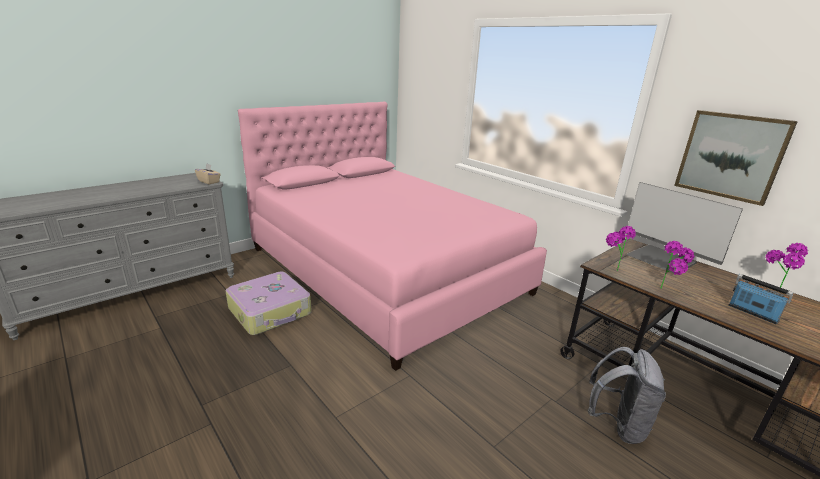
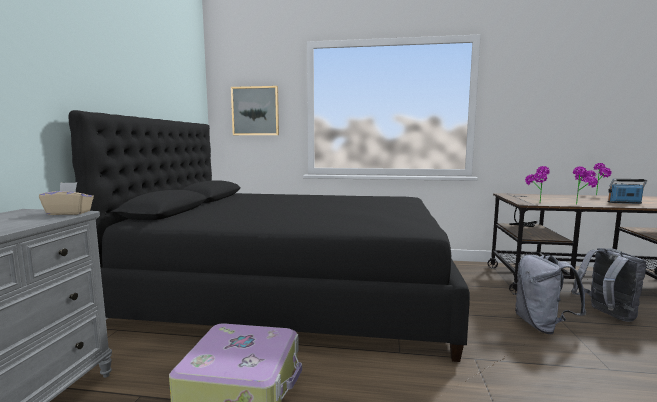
camera: 40 degrees left, 15 degrees down
pink bed [238,102,547,371] -> black bed [68,110,470,362]
monitor [626,182,743,273] -> none
picture [674,110,798,206] -> picture moved to [231,86,279,135]
none -> grey backpack [515,254,586,335]

